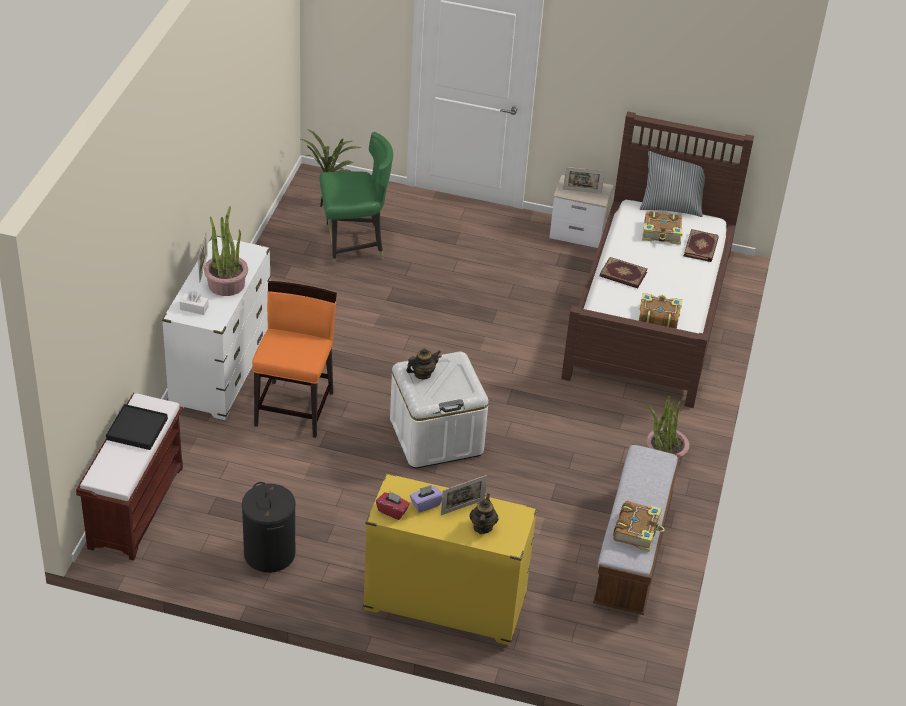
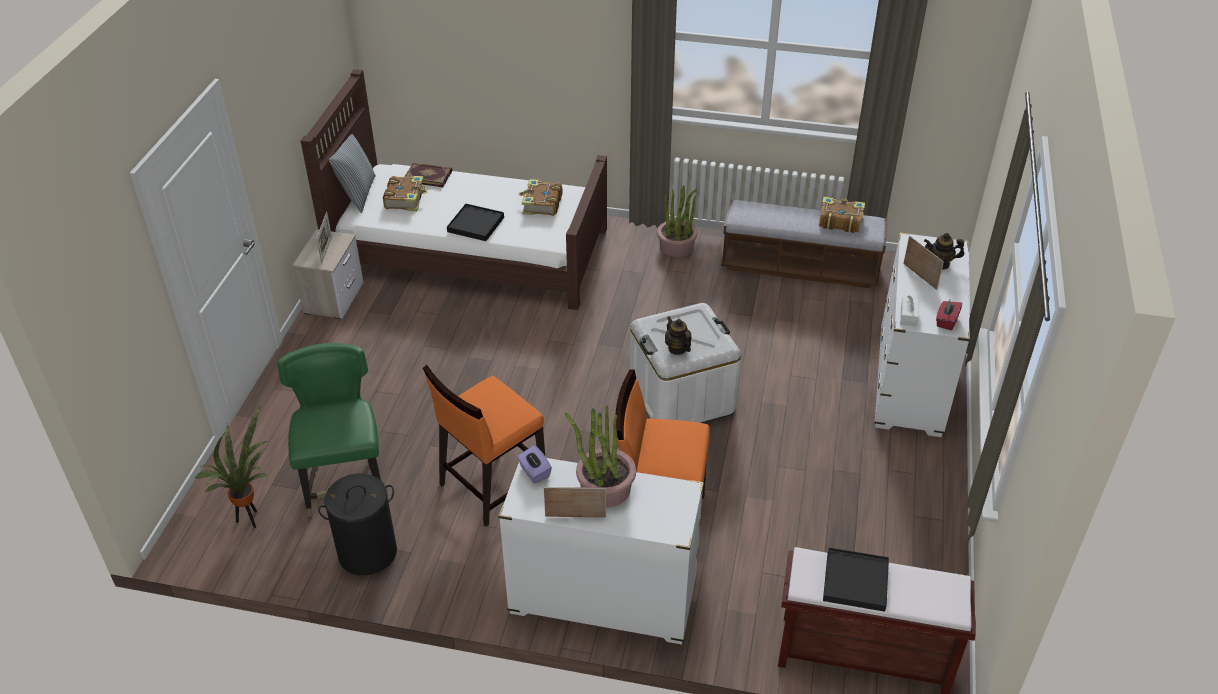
camera: 90 degrees left, 0 degrees up
white tissue box [179,291,209,315] -> white tissue box moved to [900,296,919,327]
black laundry basket [242,482,296,573] -> black laundry basket moved to [318,473,397,575]
yellow dresser [363,473,537,645] -> white dresser [874,232,970,437]
purple tissue box [410,485,442,513] -> purple tissue box moved to [517,445,552,484]
book [600,257,648,288] -> black tray [447,204,504,241]
none -> orange chair [423,365,545,527]

